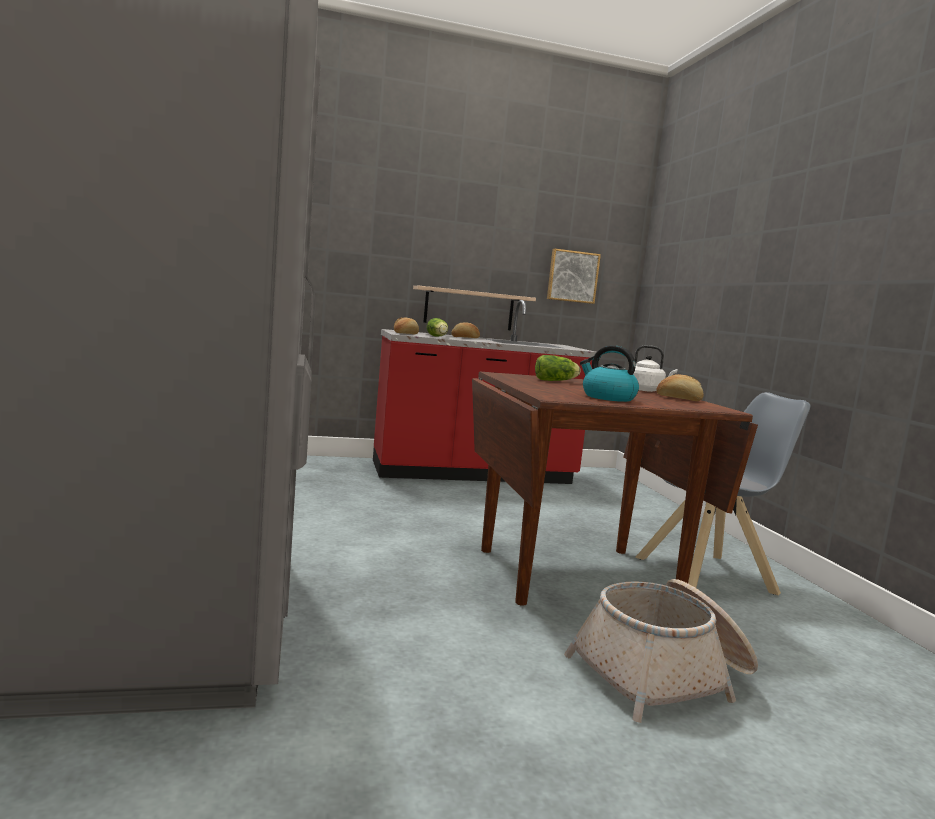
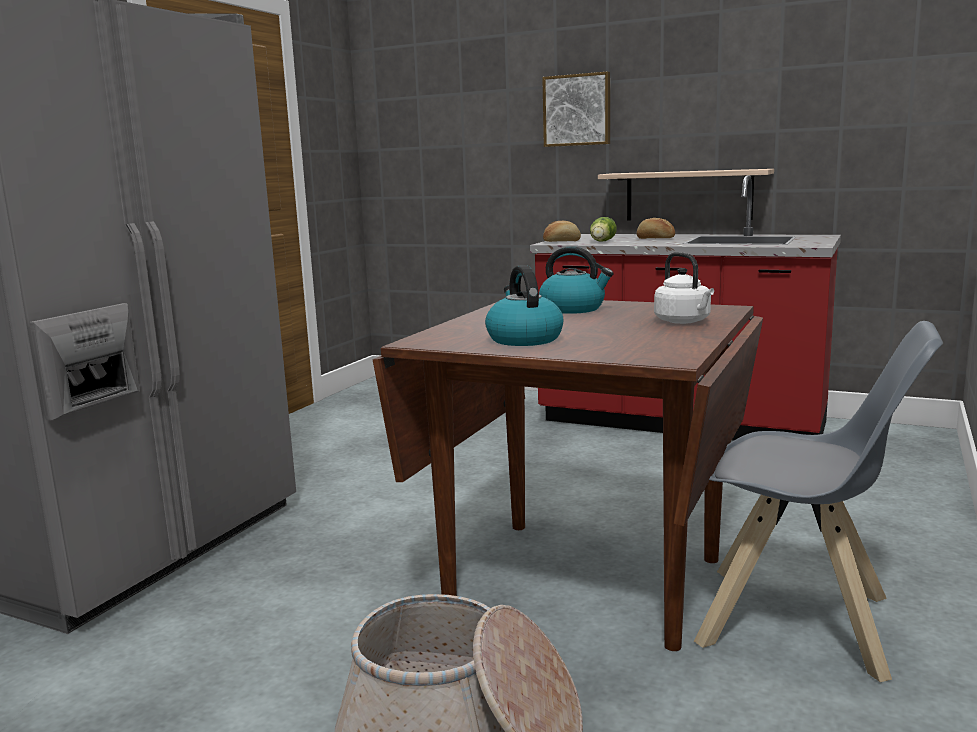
camera: 40 degrees right, 5 degrees up
lettuce [535,355,580,381] -> kettle [539,246,614,314]
picture [547,249,601,304] -> picture moved to [542,71,610,147]
bread [656,374,704,401] -> none

